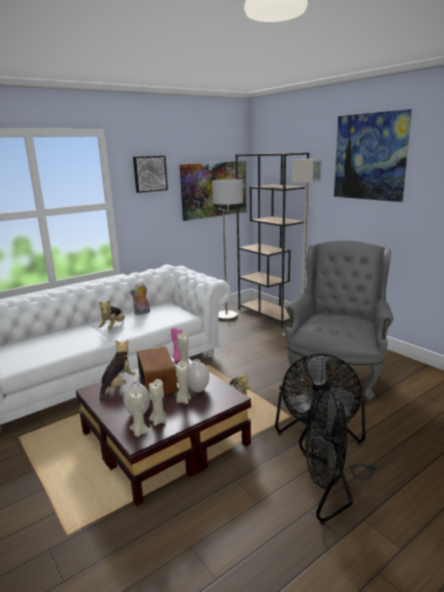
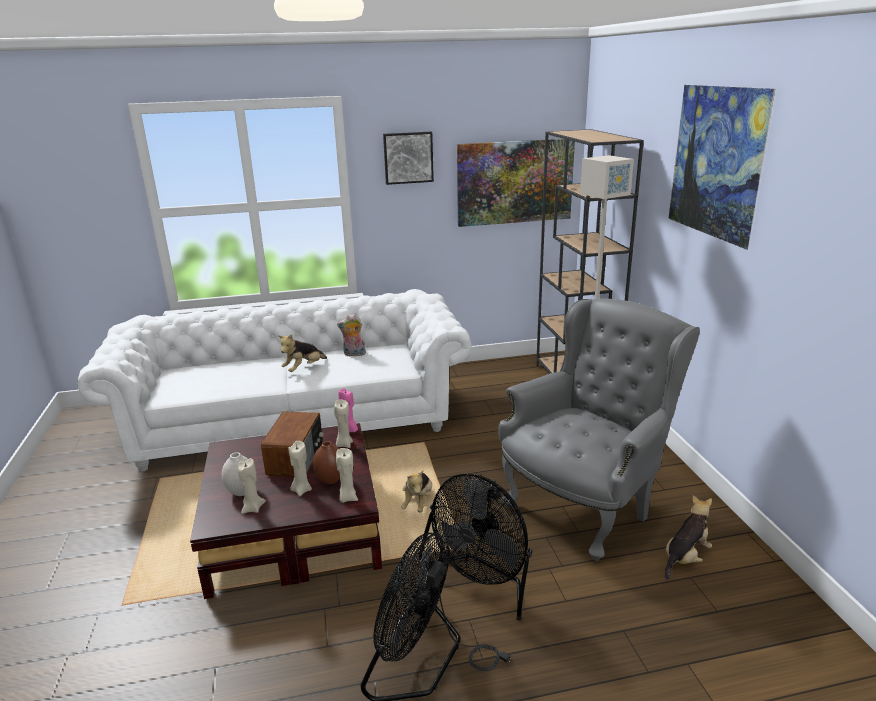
camera: 25 degrees right, 5 degrees up
plush toy [100,340,136,402] -> plush toy moved to [665,496,712,580]
beige candle [129,389,150,437] -> beige candle moved to [336,448,358,503]
white vase [187,359,209,392] -> brown vase [313,441,340,484]
grey floor lamp [212,179,243,321] -> none

